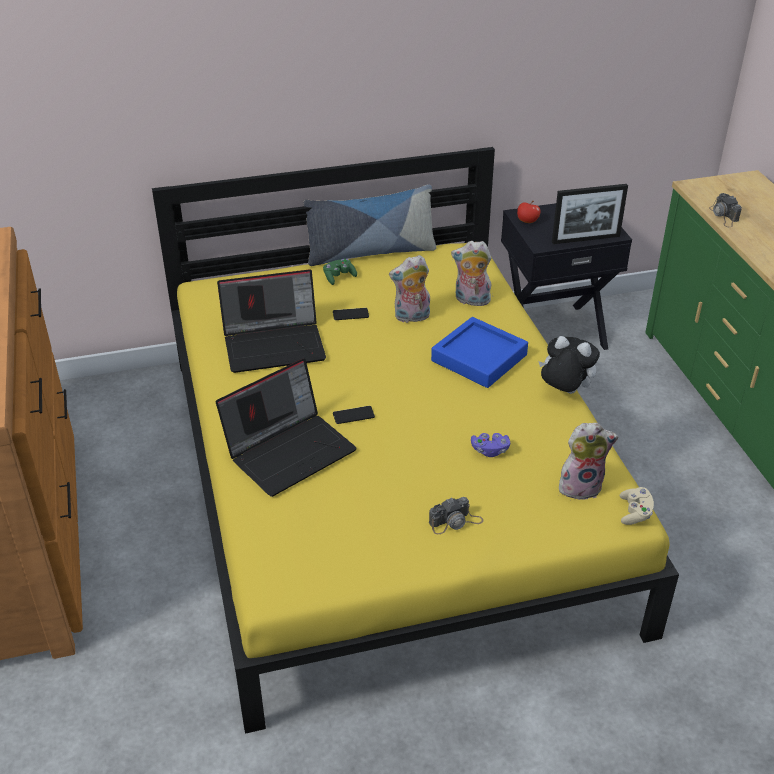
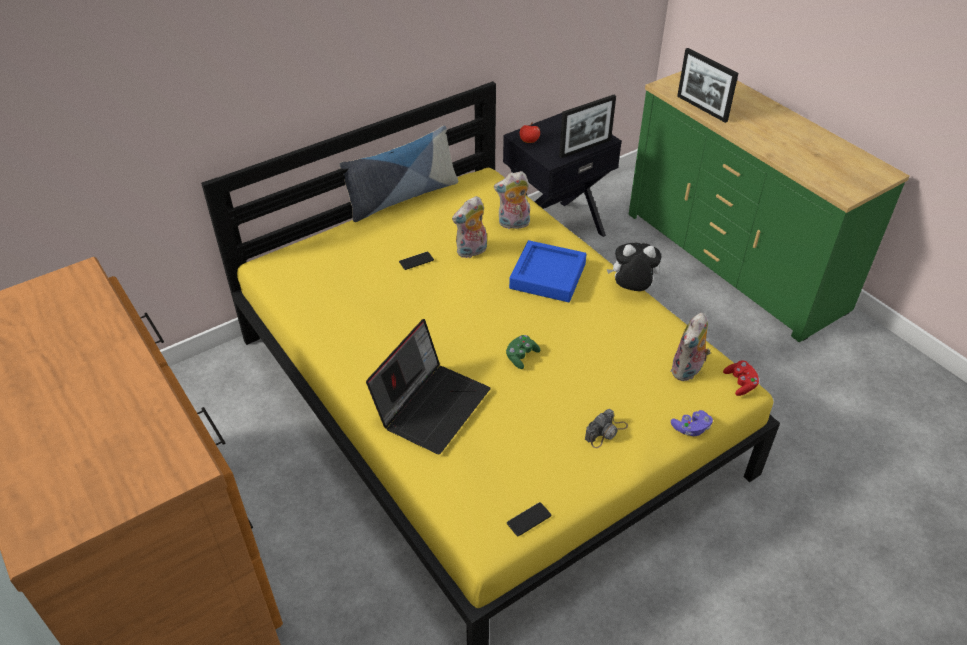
camera: 20 degrees left, 5 degrees up
laptop [217,269,326,373] -> none
green game controller [323,259,357,285] -> green game controller moved to [506,335,540,369]
phone [333,406,375,424] -> phone moved to [507,502,551,536]
purple game controller [471,433,510,457] -> purple game controller moved to [671,410,713,436]
plush toy [559,423,618,500] -> plush toy turned 150 degrees clockwise [671,313,711,381]
beige game controller [620,487,654,525] -> red game controller [723,360,759,396]
camera [709,193,742,227] -> picture frame [677,48,739,123]

